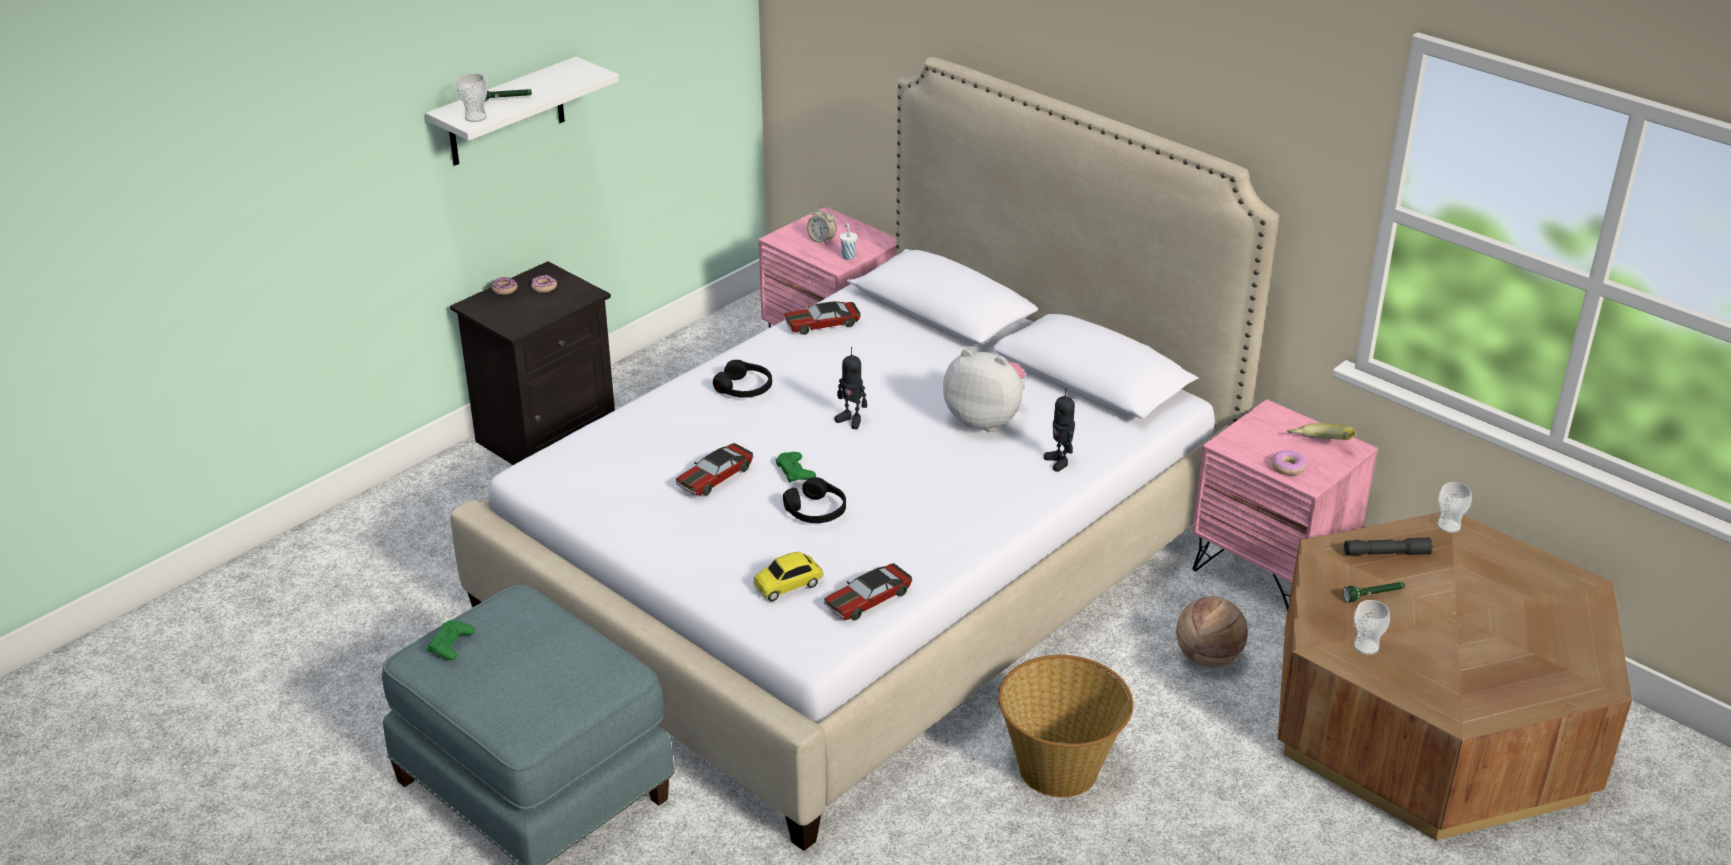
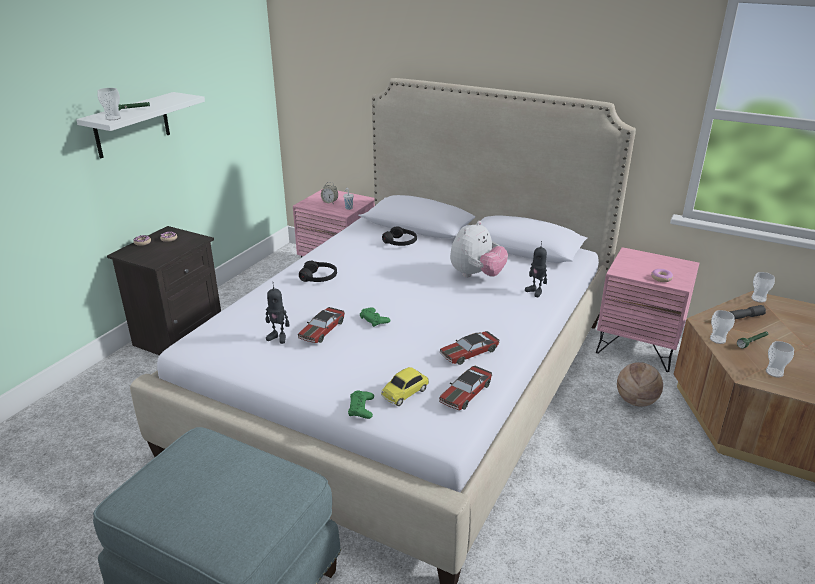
camera: 15 degrees left, 5 degrees down
green game controller [426,620,474,660] -> green game controller moved to [348,390,374,419]
black headphones [783,477,846,523] -> black headphones moved to [382,226,417,246]
toy car [784,301,861,335] -> toy car moved to [440,331,500,365]
toy robot [834,347,867,429] -> toy robot moved to [265,282,290,344]
plush toy [943,349,1026,432] -> plush toy turned 120 degrees clockwise [450,221,508,278]
basket [998,655,1133,798] -> none
banana [1287,423,1355,440] -> none
none -> cup [710,310,735,344]

